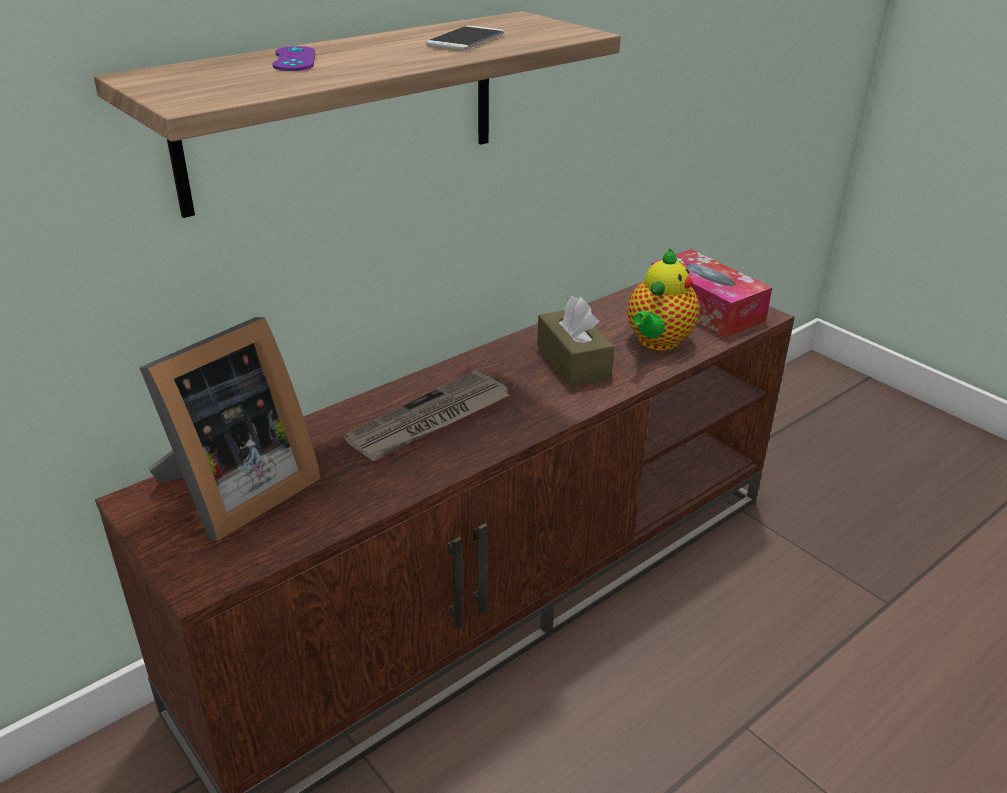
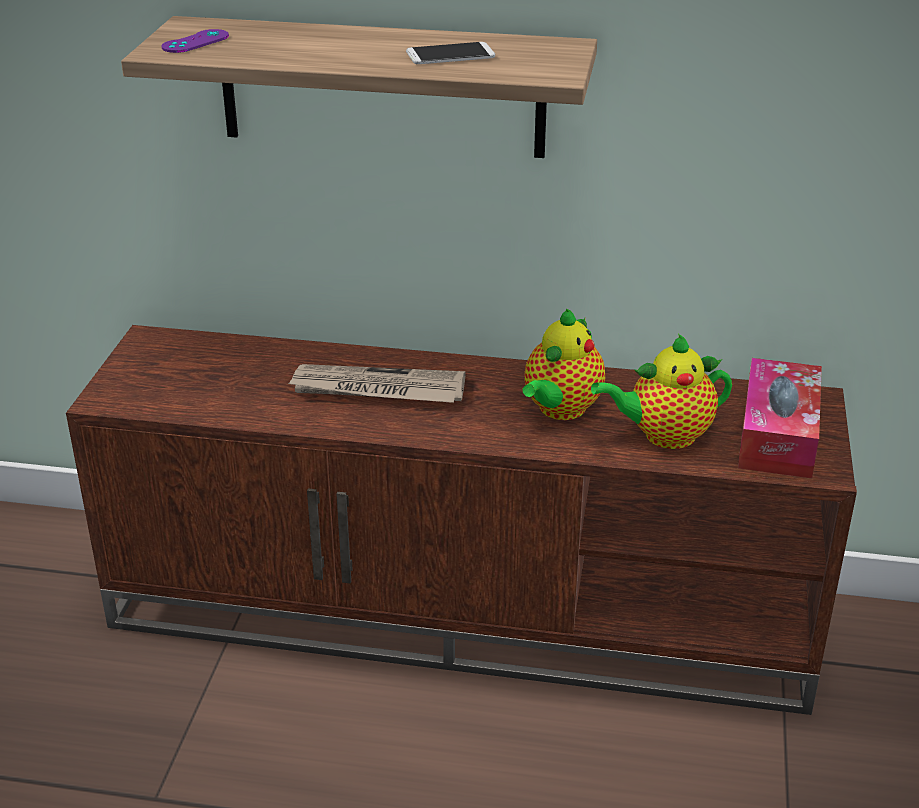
camera: 50 degrees right, 0 degrees up
picture frame [139,317,321,541] -> none
purple game controller [273,46,315,71] -> purple game controller moved to [161,29,229,53]
brown tissue box [537,296,614,387] -> teapot [522,308,605,420]

